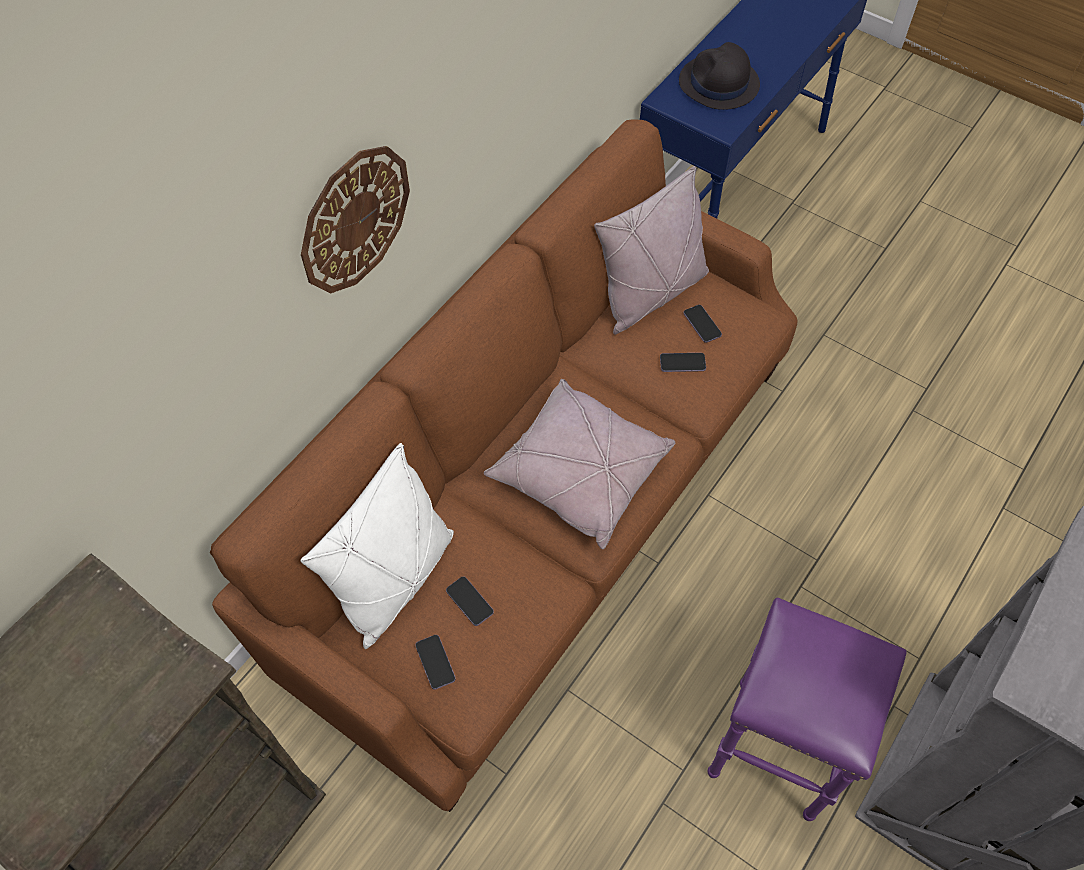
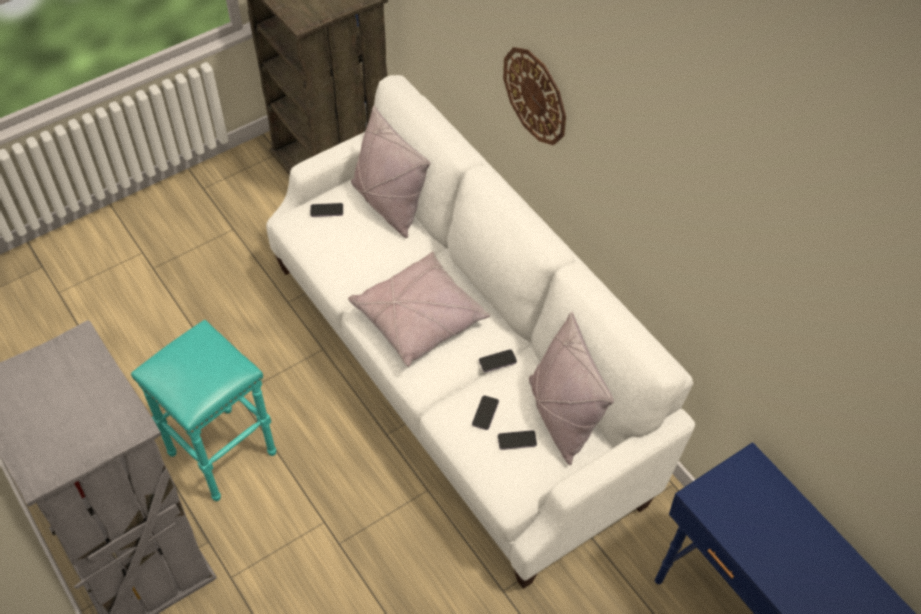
camera: 110 degrees right, 5 degrees down
brown sofa [210,119,798,812] -> white sofa [266,75,695,589]
white pillow [301,443,454,649] -> purple pillow [351,106,430,238]
phone [446,576,494,626] -> phone moved to [479,349,517,372]
black hat [679,42,760,110] -> none
purple stool [708,598,907,821] -> turquoise stool [131,320,276,501]

